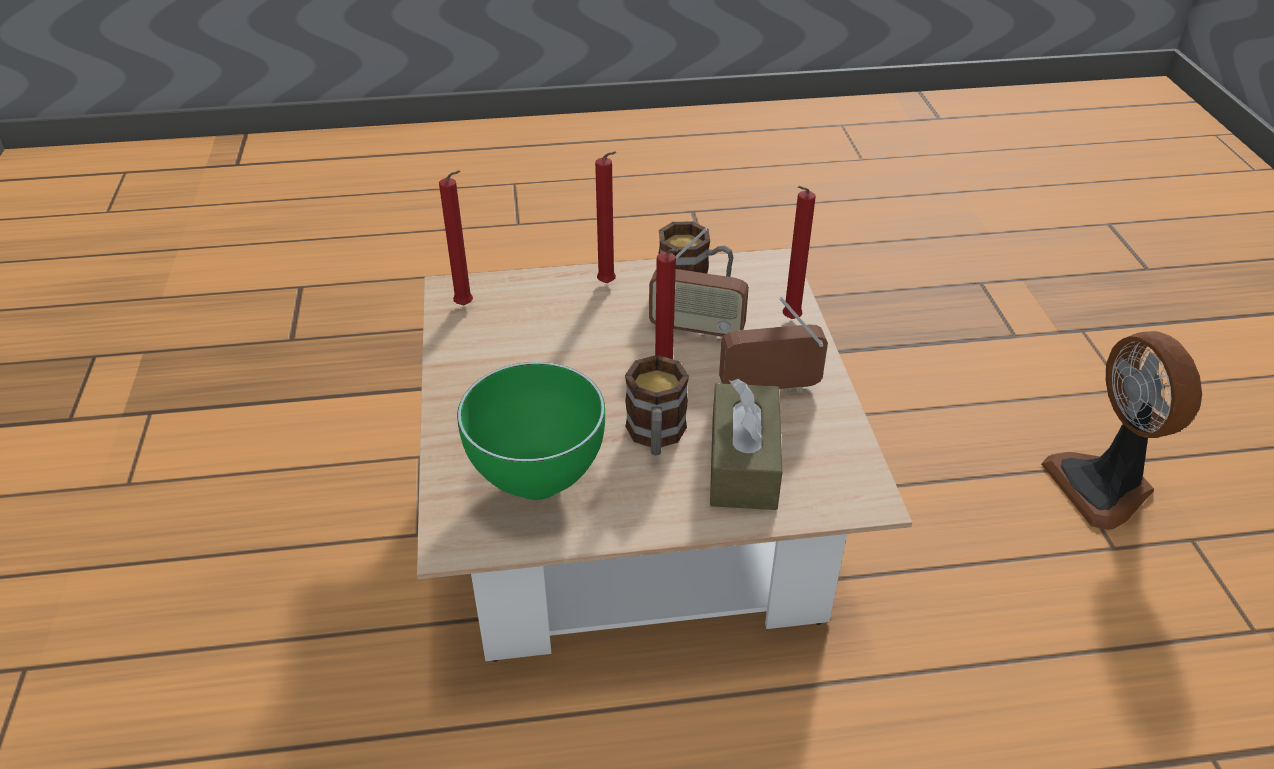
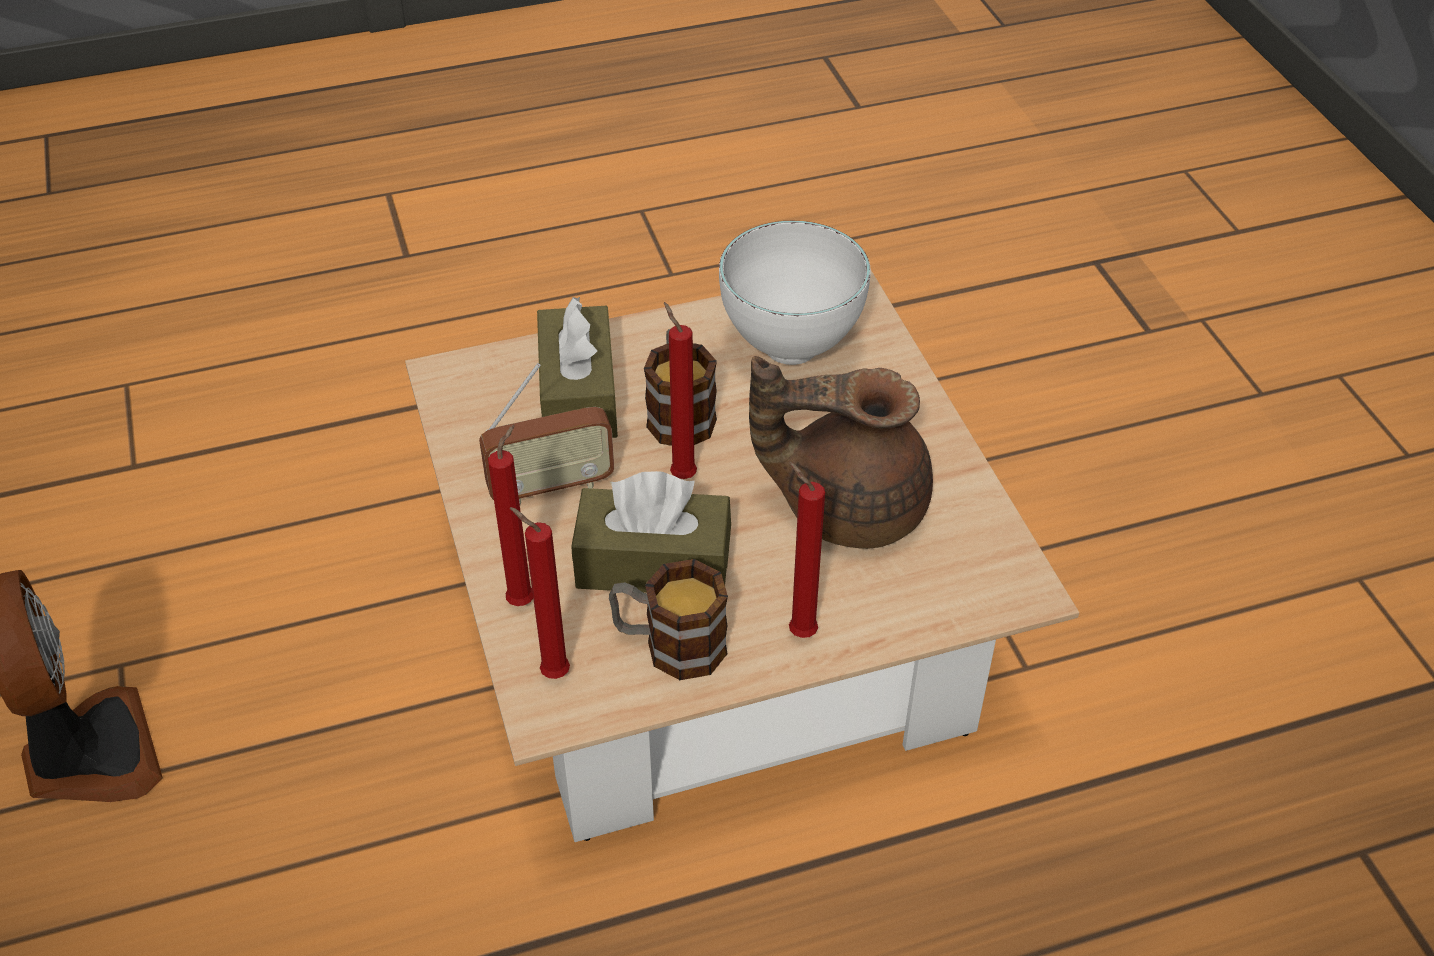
camera: 170 degrees right, 5 degrees up
red candle [439,171,473,305] -> red candle moved to [510,507,570,679]
green bowl [457,362,605,500] -> white bowl [719,221,871,365]
radio [649,228,749,340] -> brown tissue box [571,471,731,593]
none -> brown teapot [749,356,933,549]

